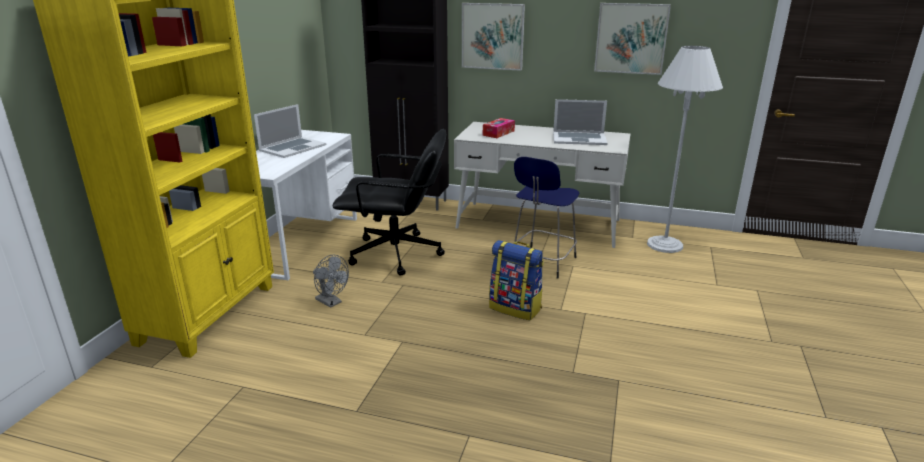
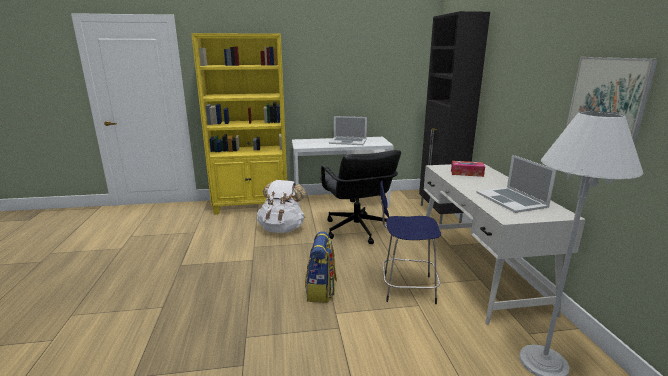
camera: 65 degrees right, 5 degrees down
grey fan [313,255,349,308] -> white backpack [257,180,306,233]
picture [462,3,525,71] -> none

